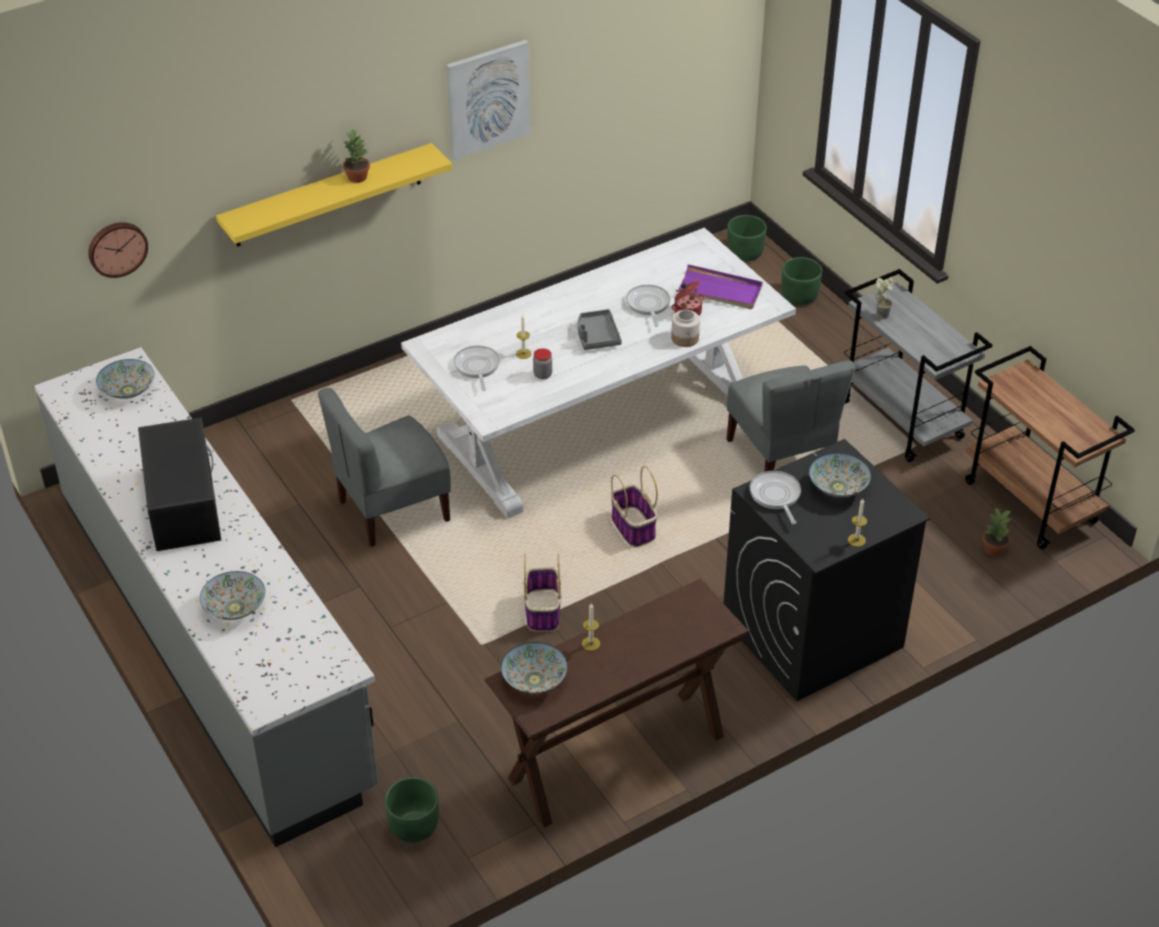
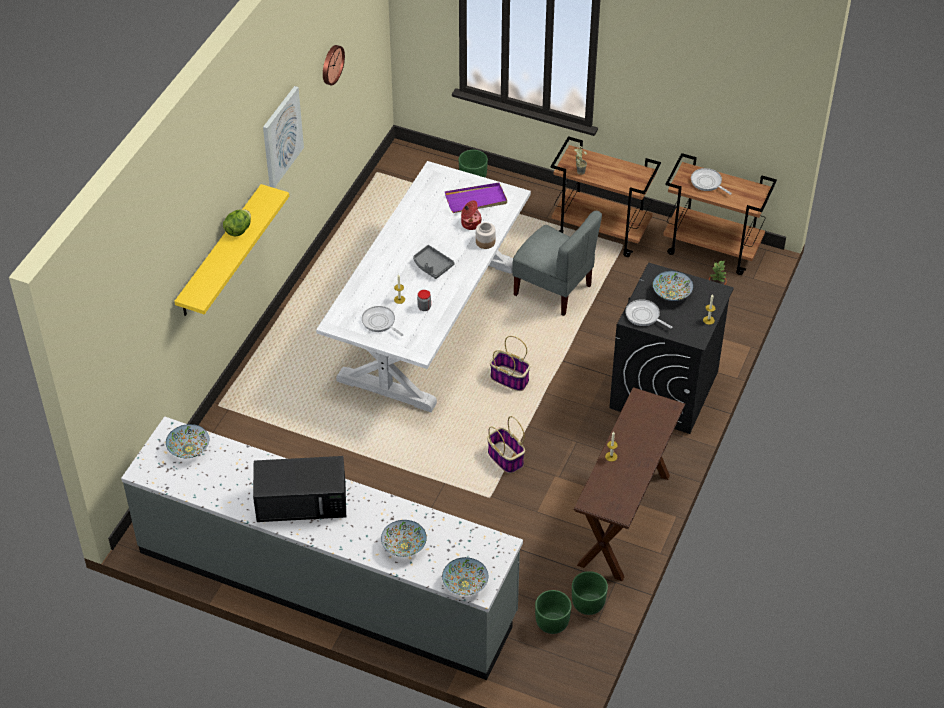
camera: 35 degrees left, 5 degrees up
wall clock [88,222,148,278] -> wall clock moved to [323,45,345,85]
black microwave [138,418,221,551] -> black microwave turned 135 degrees clockwise [253,456,346,522]
grey chair [318,388,451,547] -> none
potted plant [343,129,370,183] -> lettuce [223,210,251,237]
bowl [501,642,567,693] -> bowl moved to [442,557,488,596]
frying pan [626,285,670,327] -> frying pan moved to [691,168,732,195]
green planter [727,215,767,262] -> green planter moved to [572,571,608,615]
grey cart [844,269,992,462] -> brown cart [551,136,661,257]

